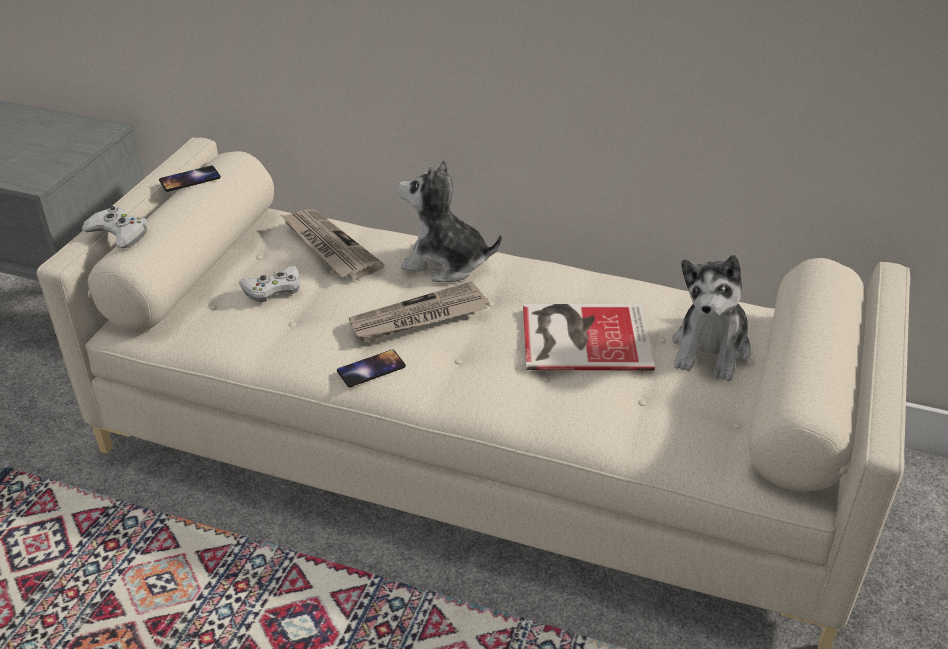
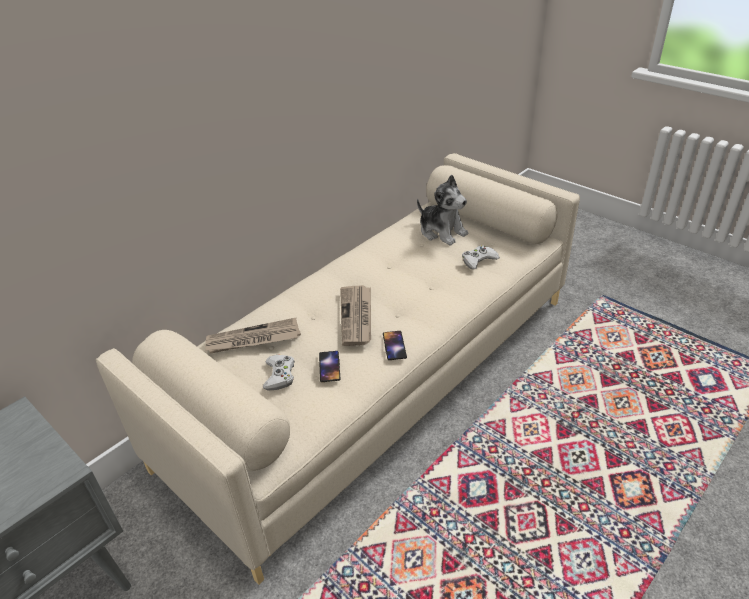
camera: 65 degrees left, 0 degrees up
white game controller [82,206,148,248] -> white game controller moved to [462,245,500,269]
phone [159,165,221,192] -> phone moved to [319,351,341,382]
plush toy [397,160,502,282] -> none
book [523,304,655,371] -> none

